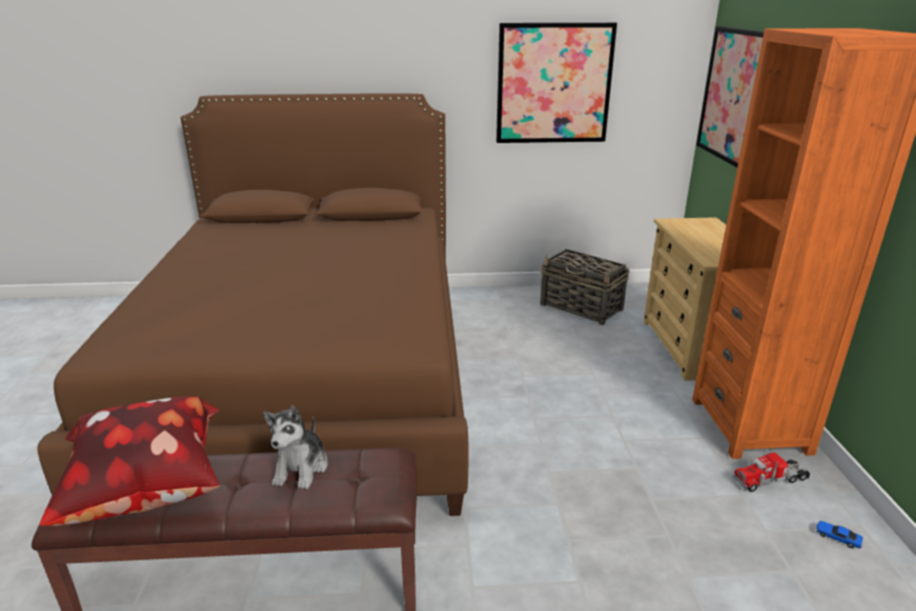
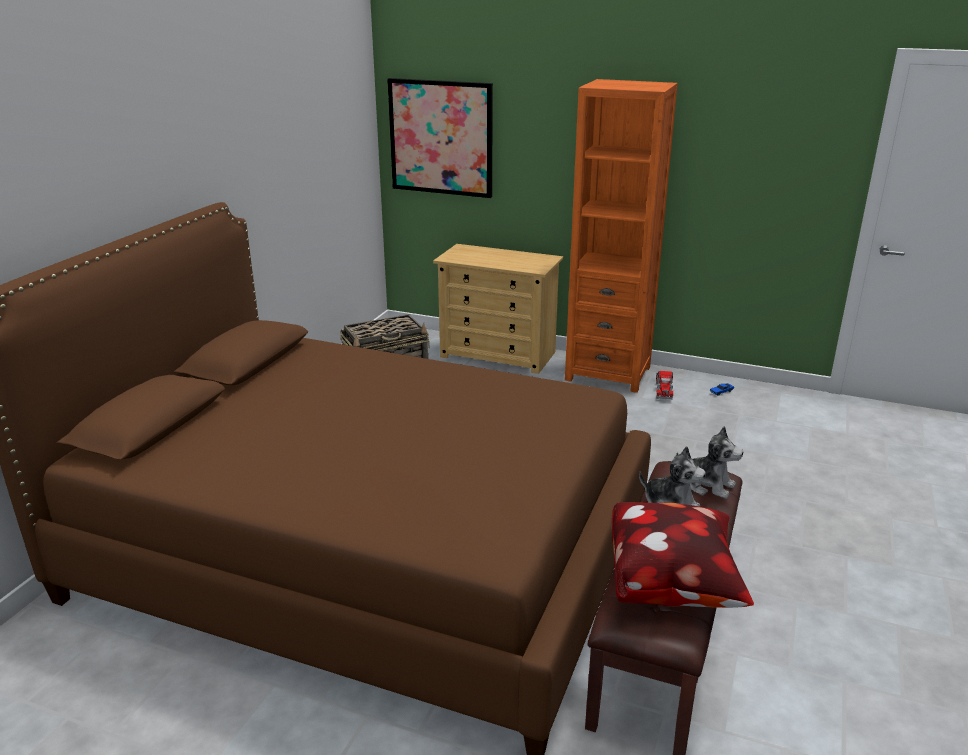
camera: 65 degrees left, 0 degrees up
picture [496,23,617,143] -> none
none -> plush toy [676,426,743,499]

